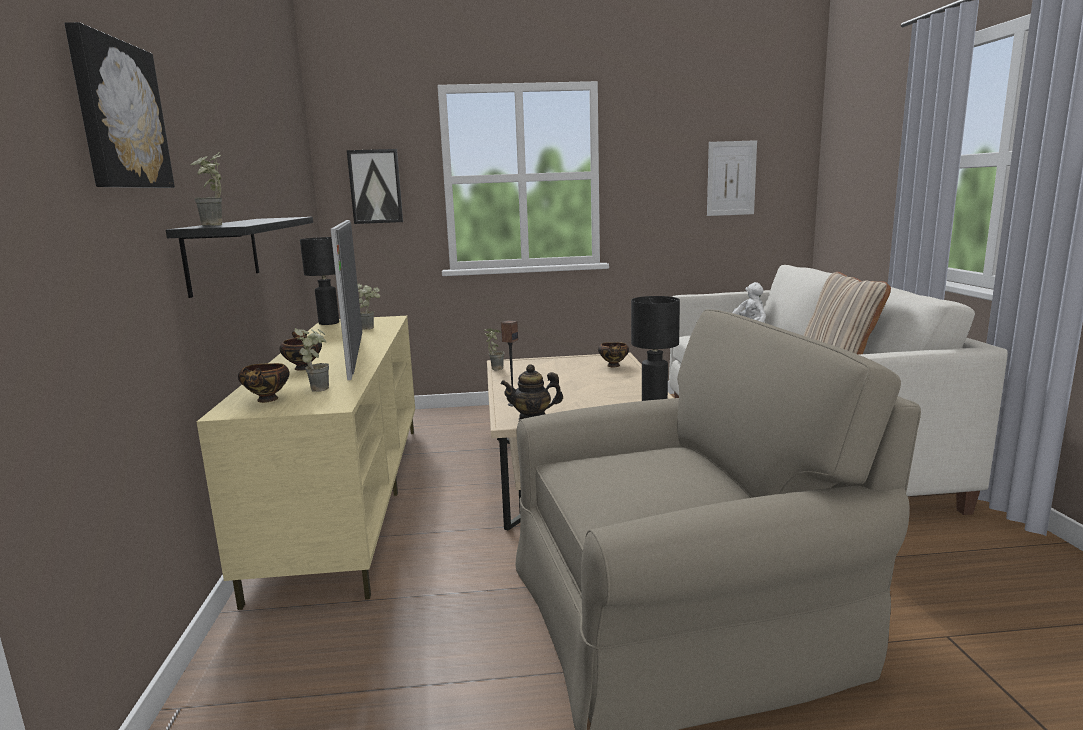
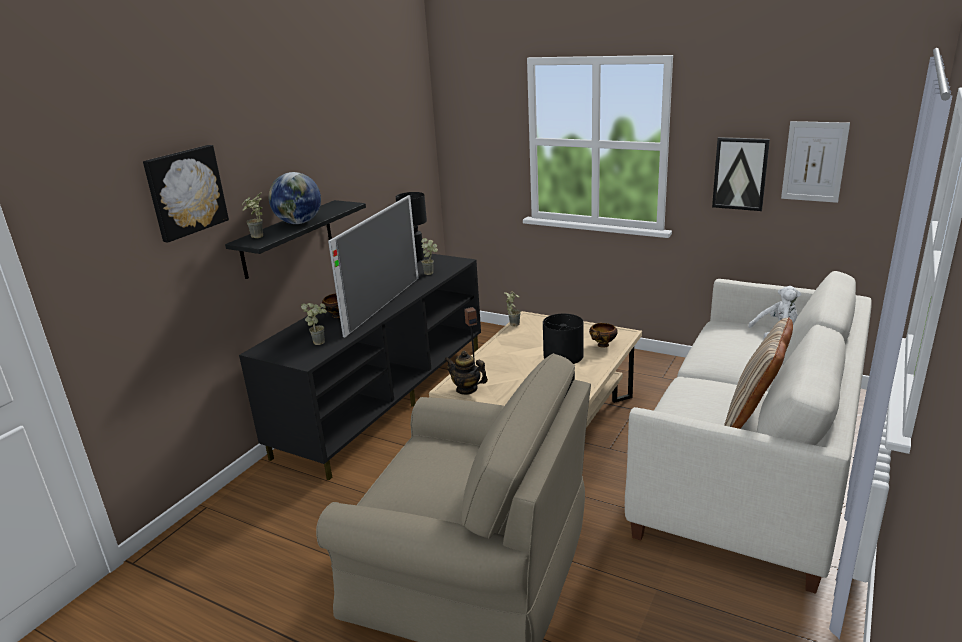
camera: 35 degrees right, 10 degrees up
beige tv stand [197,316,415,610] -> black tv stand [239,253,481,480]
bowl [238,363,289,403] -> none
picture [347,149,403,224] -> picture moved to [712,137,770,211]
none -> globe [269,172,321,224]

